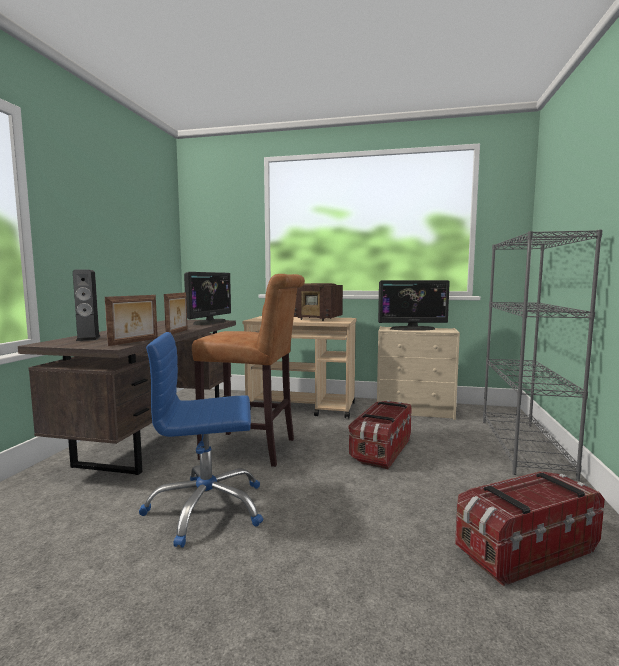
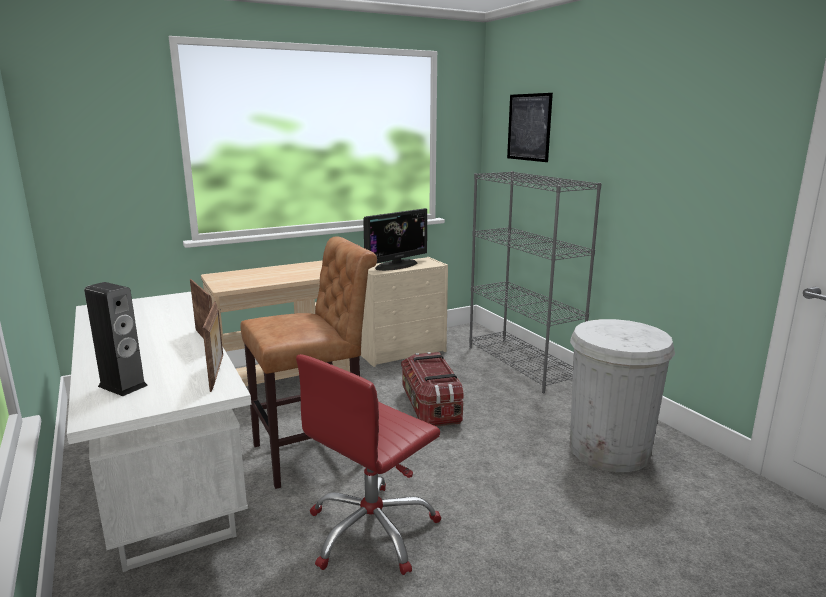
camera: 40 degrees left, 10 degrees up
brown desk [18,319,236,475] -> white desk [67,292,252,572]
blue office chair [139,332,263,547] -> red office chair [296,354,441,575]
monitor [184,272,231,325] -> none
radio [294,283,343,321] -> none
storage box [455,471,605,586] -> white trash can [570,319,675,472]
none -> picture [507,93,553,162]

